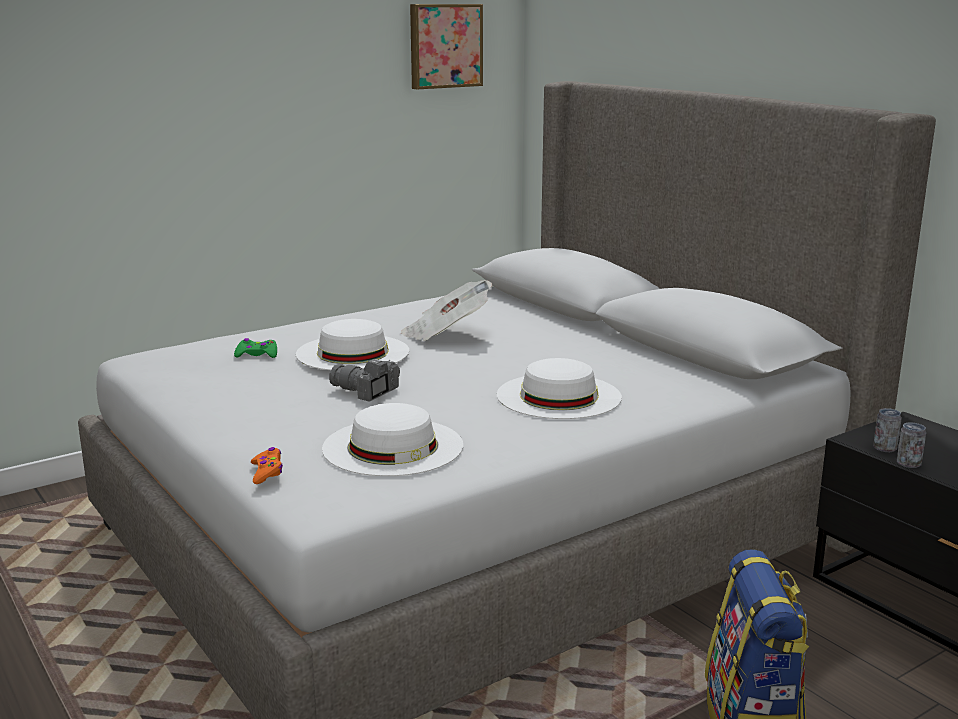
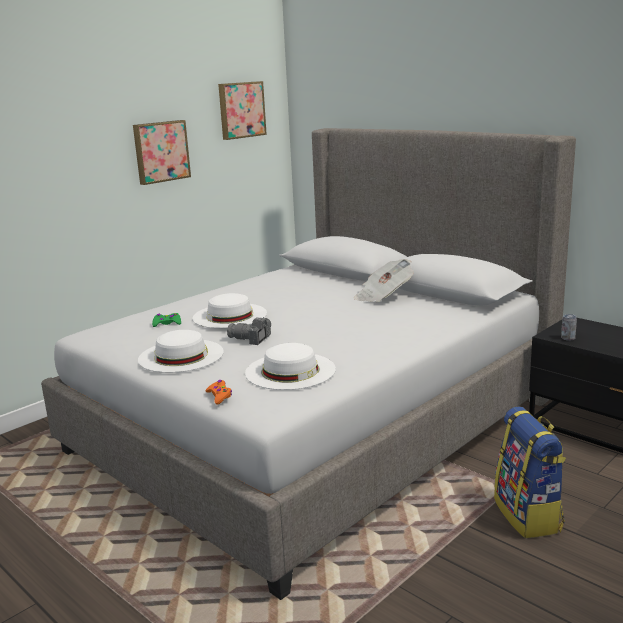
camera: 10 degrees left, 0 degrees up
newspaper [401,280,493,341] -> newspaper moved to [354,259,414,302]
white hat [497,358,622,419] -> white hat moved to [138,330,224,373]
can [897,423,926,468] -> none
none -> picture [133,120,191,185]

